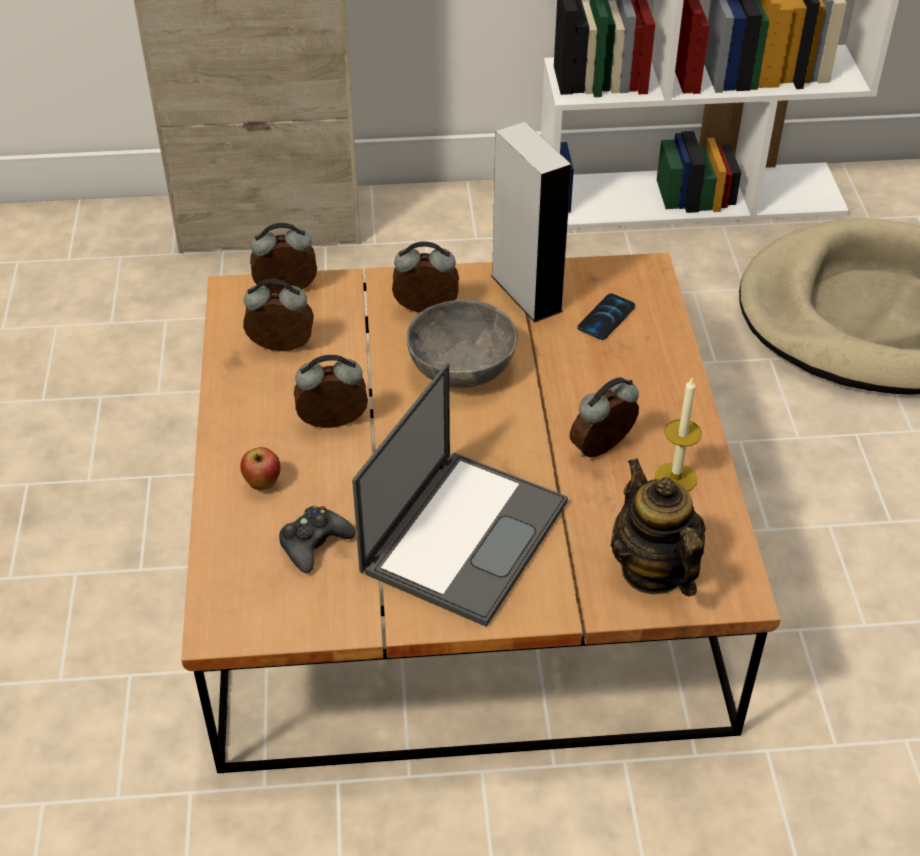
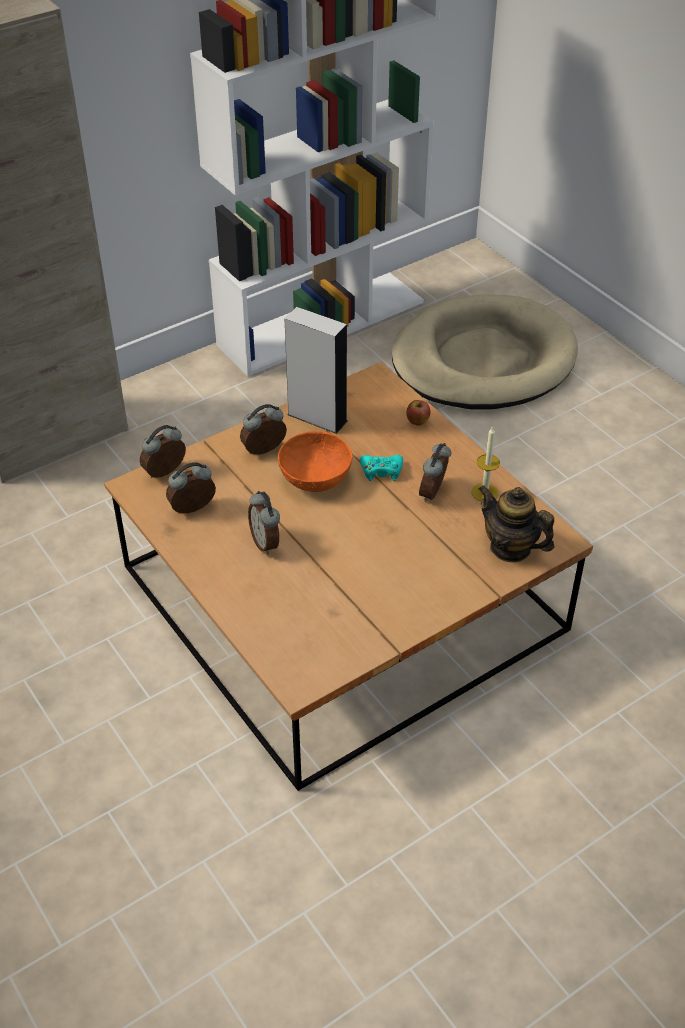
camera: 30 degrees left, 0 degrees up
apple [240,447,281,490] -> apple moved to [406,400,430,426]
black game controller [279,506,356,574] -> none
alarm clock [294,355,368,428] -> alarm clock turned 75 degrees counterclockwise [248,491,280,555]
laptop [352,363,568,627] -> none
grey bowl [407,300,518,388] -> orange bowl [278,431,353,492]
phone [577,293,635,340] -> none
none -> turquoise game controller [360,455,403,481]

